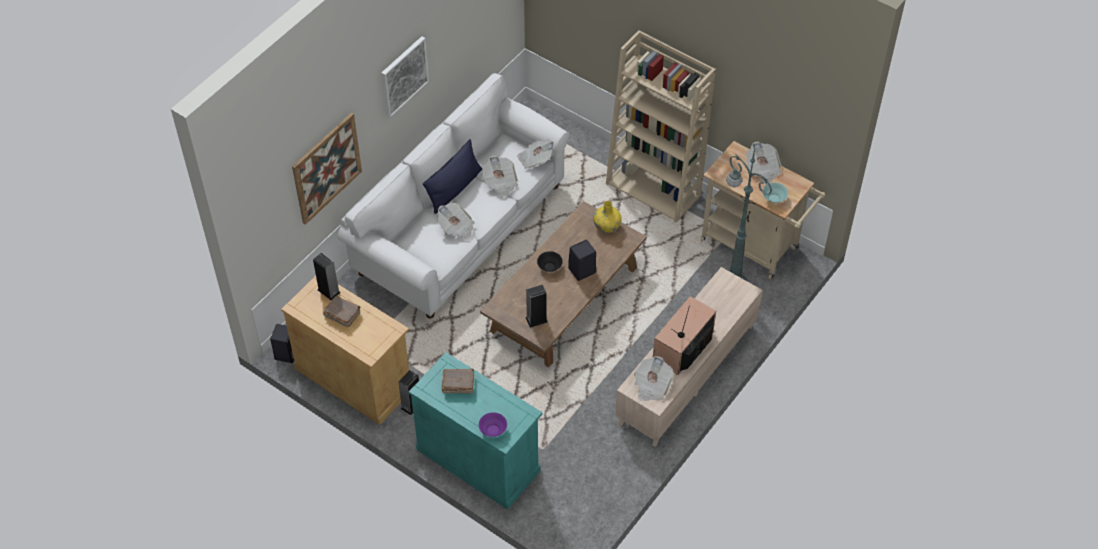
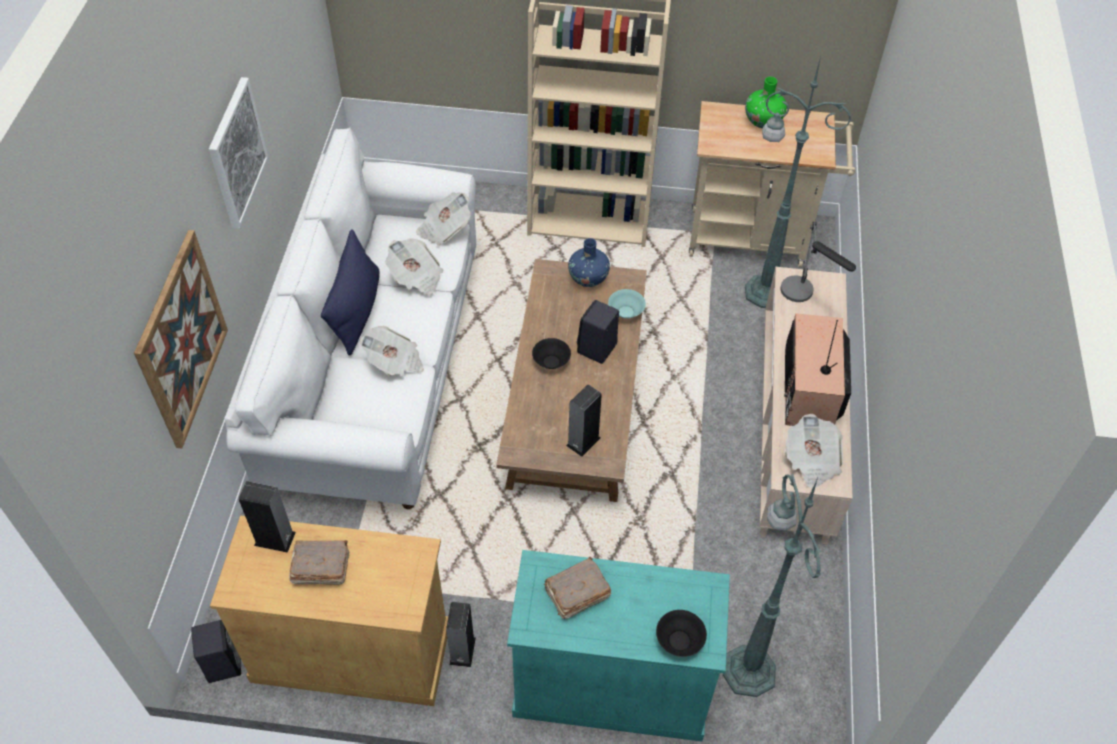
camera: 30 degrees left, 0 degrees up
purple bowl [479,412,507,437] -> black bowl [656,610,707,657]
yellow vase [593,201,622,233] -> blue vase [568,238,610,287]
newspaper [746,141,782,185] -> green vase [745,77,787,128]
turquoise bowl [762,183,788,203] -> turquoise bowl moved to [608,289,646,318]
none -> green floor lamp [723,473,821,697]
none -> table lamp [780,222,856,302]

